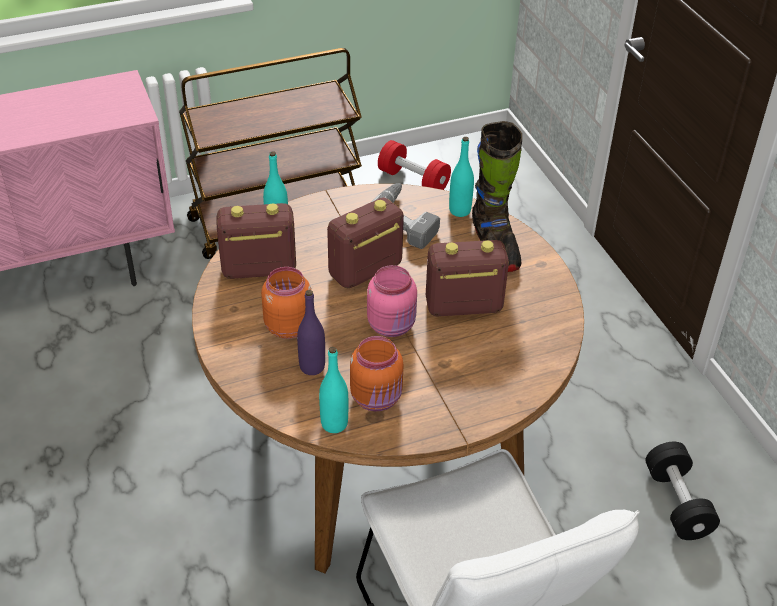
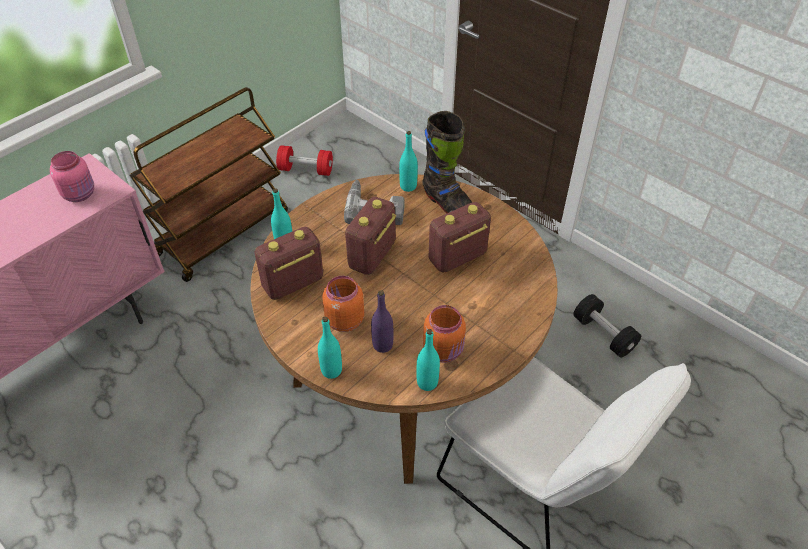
camera: 25 degrees left, 5 degrees up
pink jar [367,265,417,337] -> pink jar moved to [50,151,94,202]
none -> turquoise bottle [318,317,342,379]

